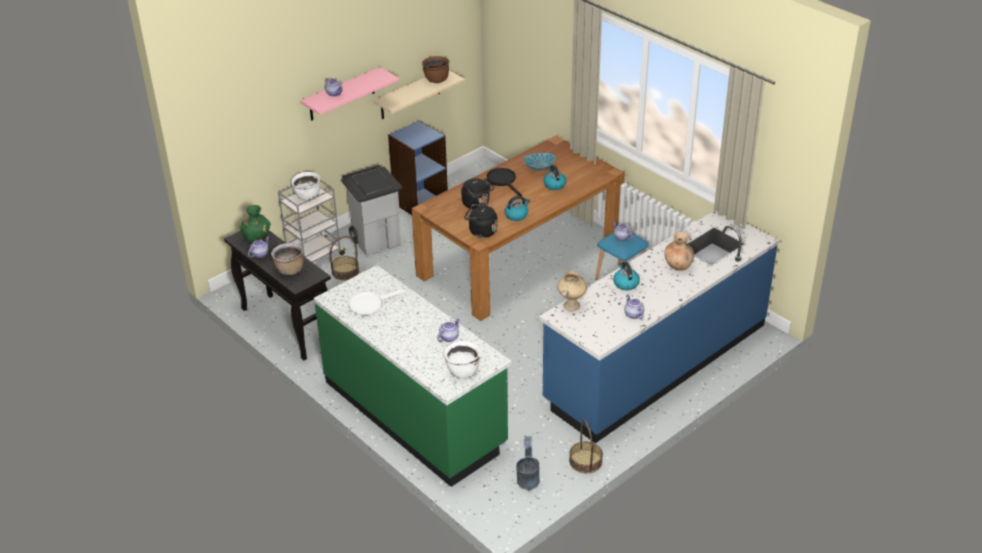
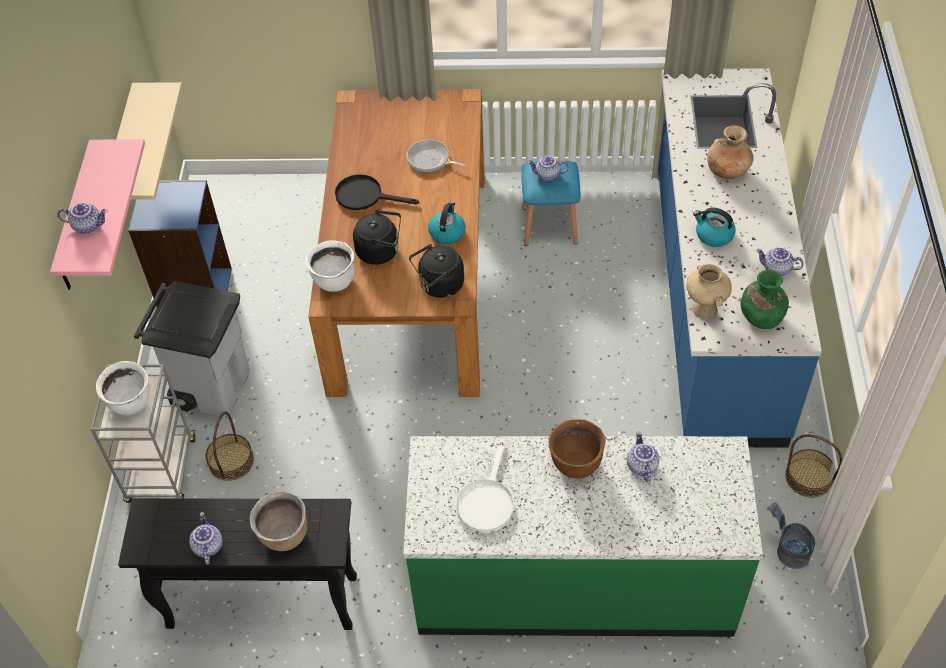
camera: 45 degrees left, 15 degrees up
green vase [239,205,271,242] -> green vase moved to [740,270,789,329]
brown cooking pot [422,56,449,83] -> brown cooking pot moved to [548,419,605,479]
white cooking pot [444,341,480,379] -> white cooking pot moved to [306,240,355,292]
bowl [523,153,556,170] -> none
kettle [543,165,567,190] -> frying pan [407,140,466,172]

